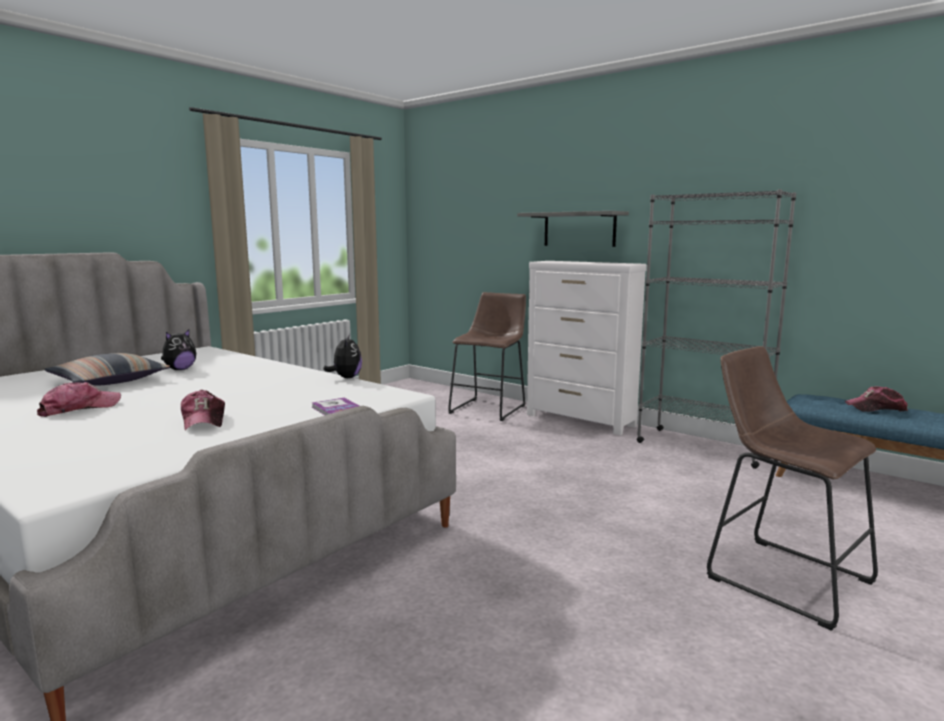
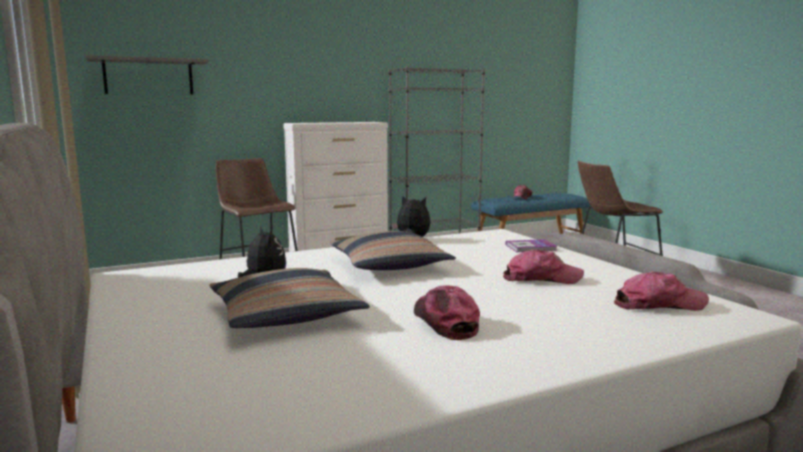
camera: 65 degrees left, 0 degrees up
grey shelf [517,211,629,247] -> grey shelf moved to [85,55,209,94]
none -> pillow [330,231,456,270]
none -> cap [614,271,709,311]

